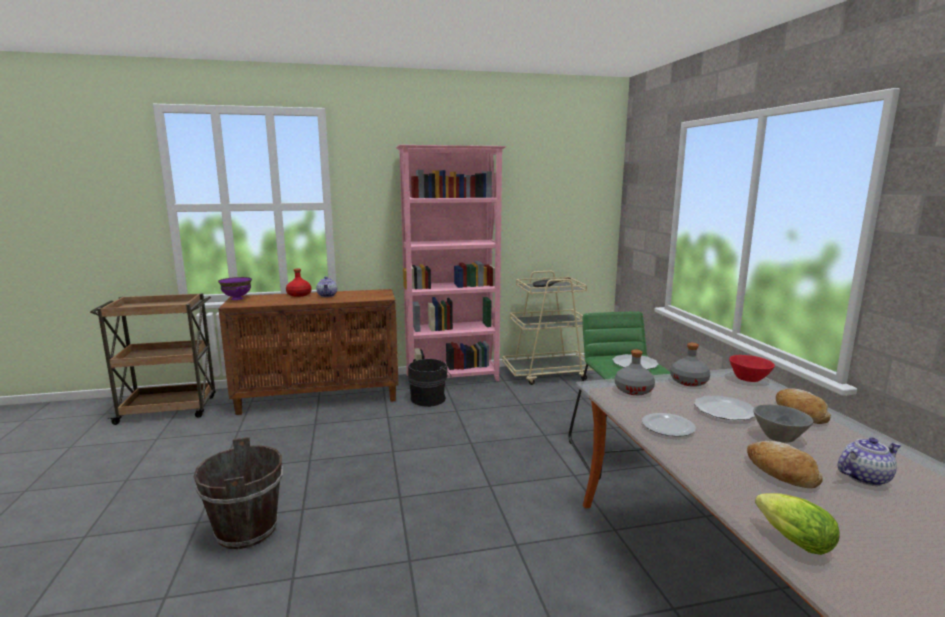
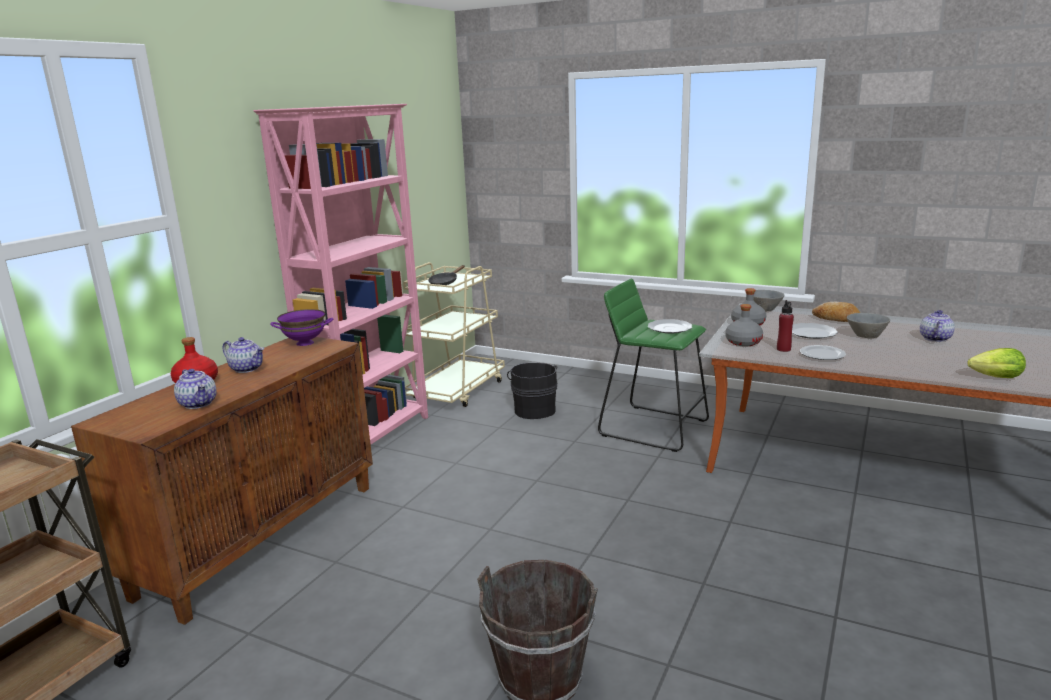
camera: 50 degrees left, 5 degrees up
purple bowl [218,277,252,300] -> purple bowl moved to [270,309,333,346]
black bucket [408,359,452,407] -> black bucket moved to [507,363,558,419]
red bowl [729,355,775,382] -> grey bowl [754,290,785,311]
bread [747,441,823,488] -> none
none -> teapot [174,369,216,409]
none -> red bottle [777,300,794,352]

